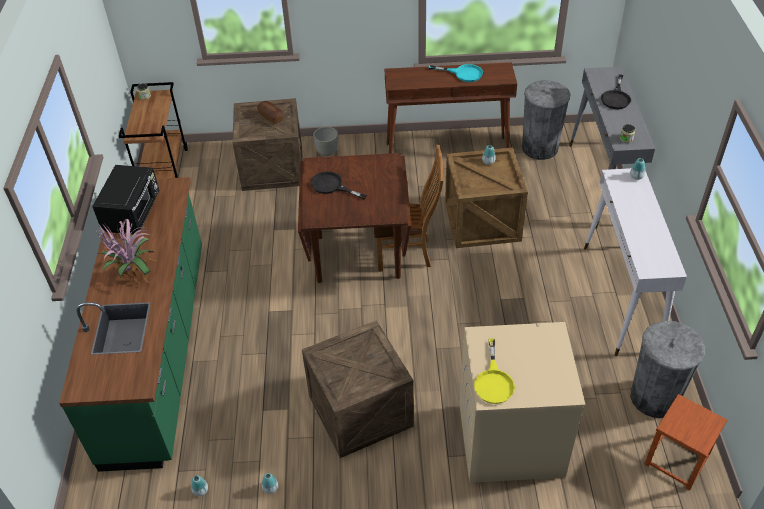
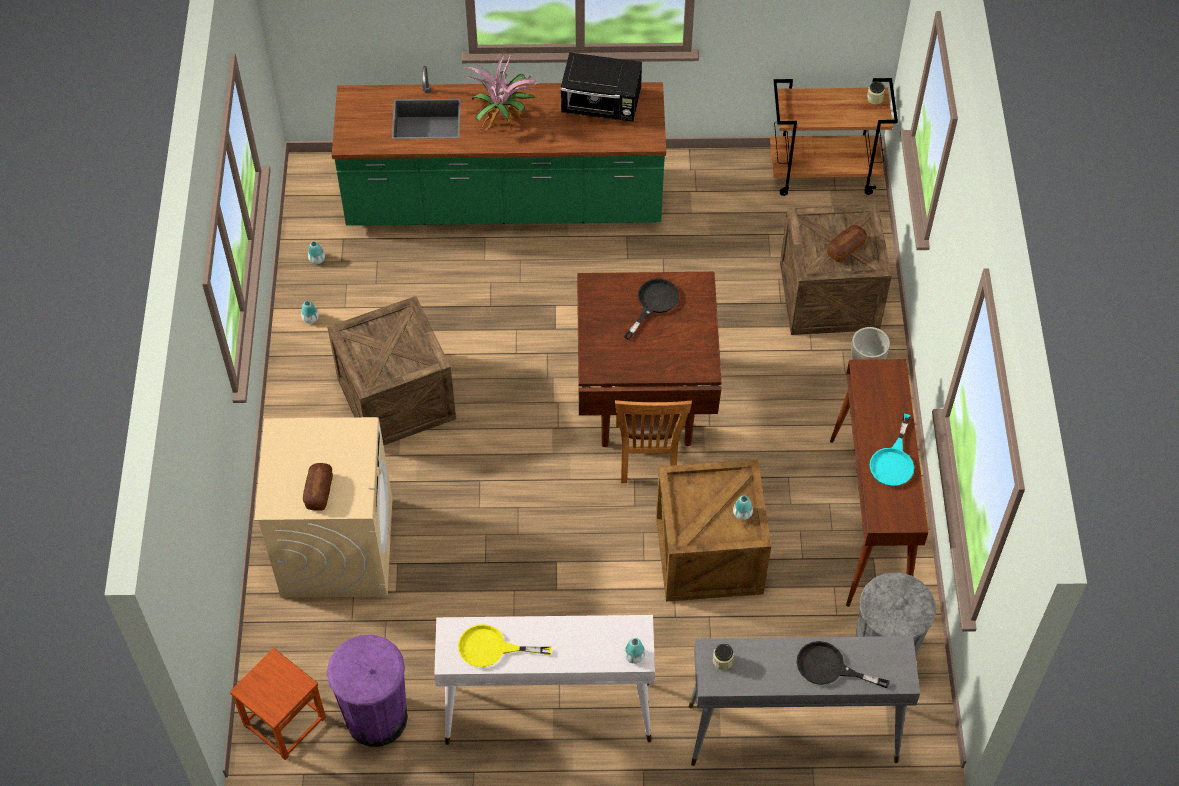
camera: 90 degrees right, 10 degrees up
yellow frying pan [474,338,515,404] -> yellow frying pan moved to [458,624,552,667]
grey trash can [630,321,705,418] -> purple trash can [327,635,408,747]
none -> bread [303,463,333,511]

